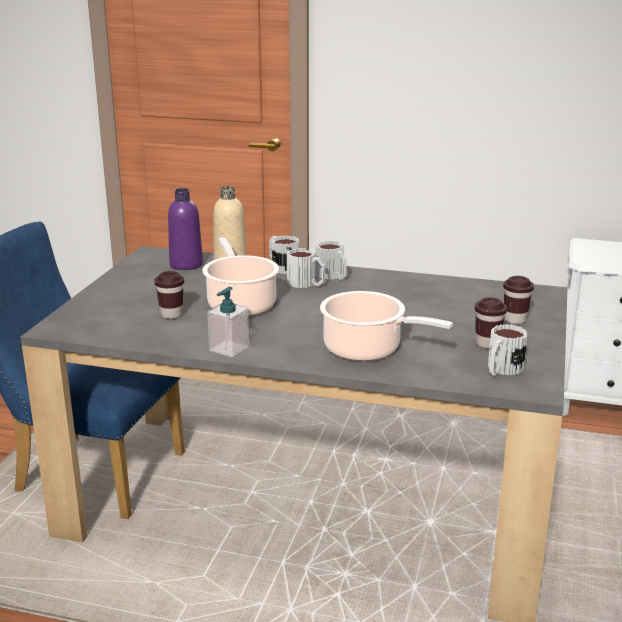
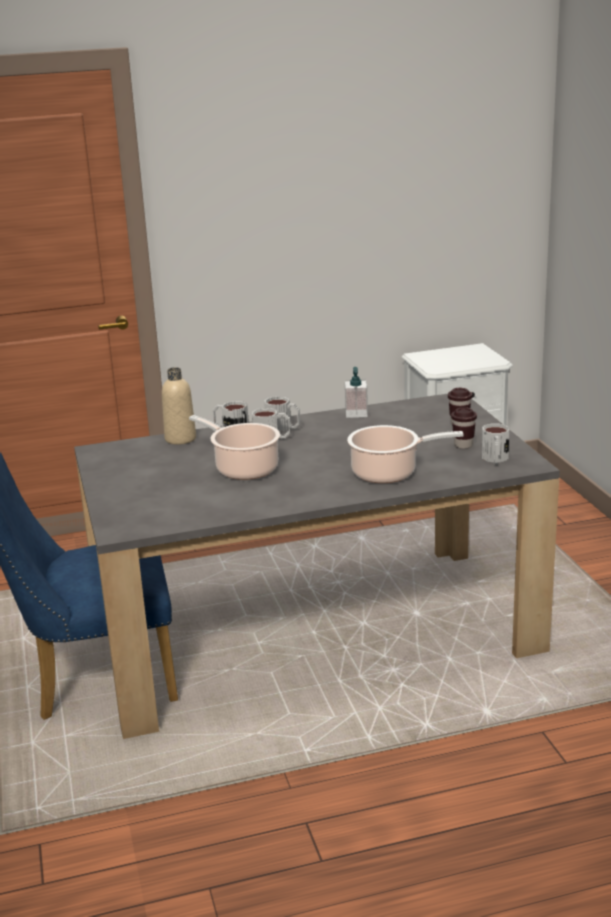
camera: 30 degrees left, 0 degrees up
brown cup [154,271,184,319] -> none
purple bottle [168,188,203,270] -> none
soap dispenser [207,287,249,357] -> soap dispenser moved to [345,367,368,418]

